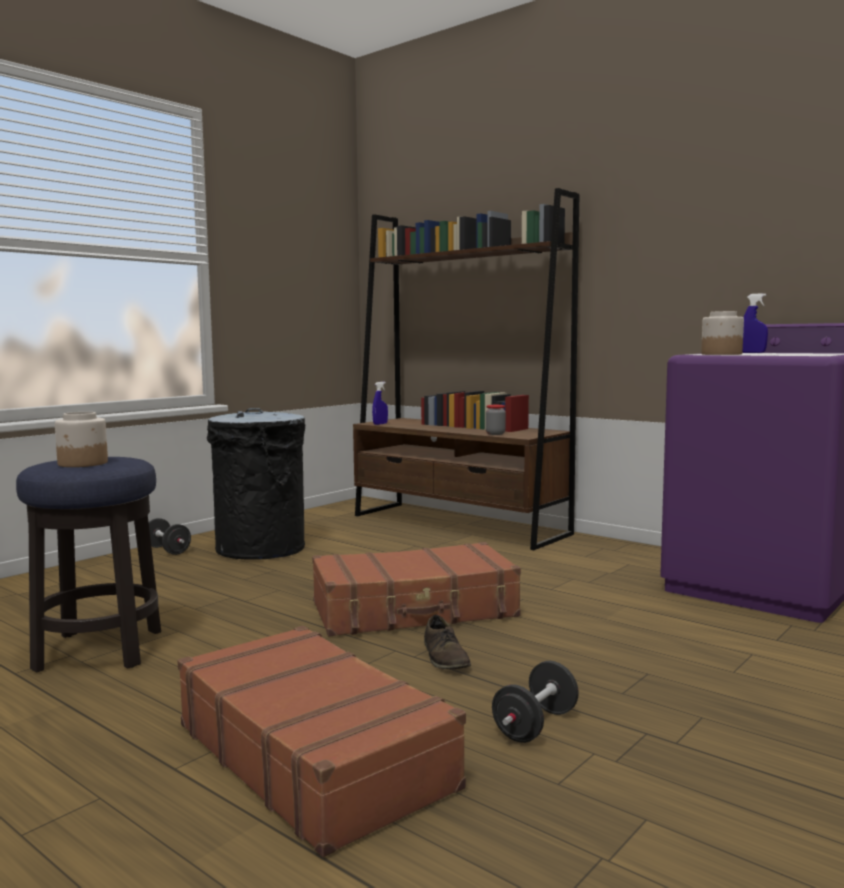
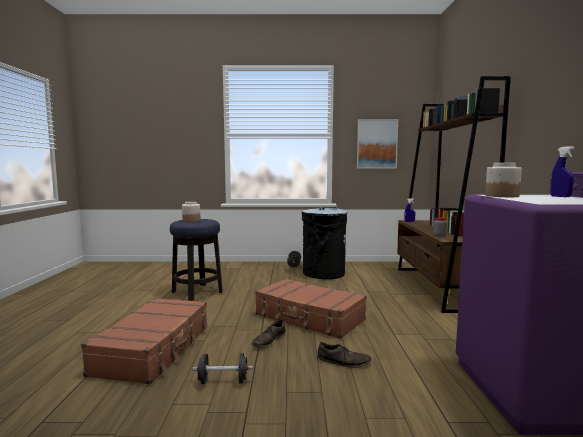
camera: 50 degrees right, 0 degrees up
none -> brown shoe [318,342,371,368]
none -> picture [357,119,398,169]

